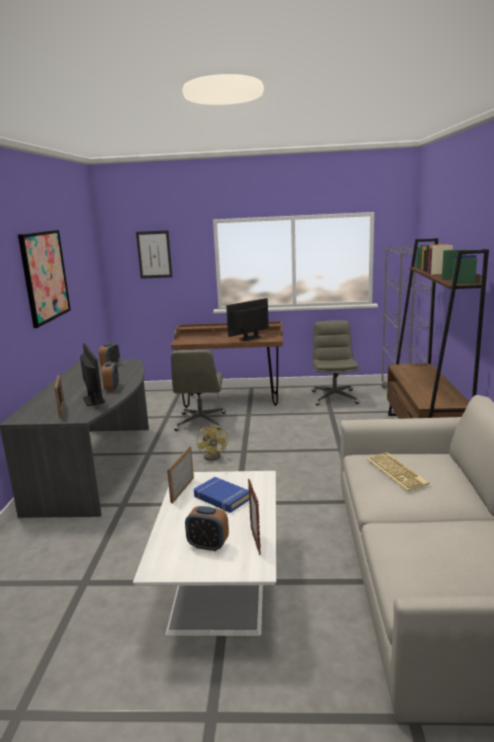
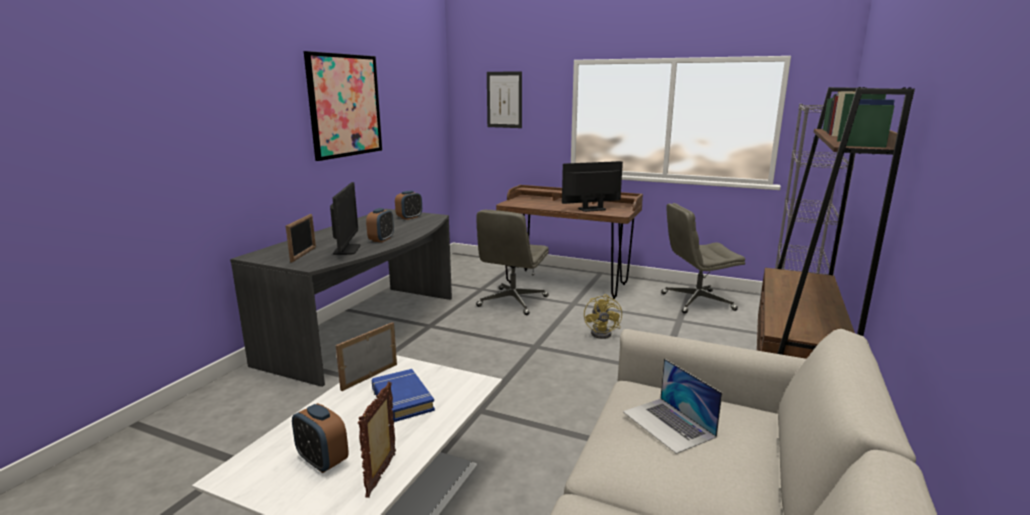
camera: 20 degrees right, 0 degrees up
yellow fan [197,424,228,461] -> yellow fan moved to [584,294,622,339]
grey office chair [312,320,360,406] -> grey office chair turned 120 degrees counterclockwise [661,203,745,314]
keyboard [367,452,429,491] -> laptop [623,358,722,454]

